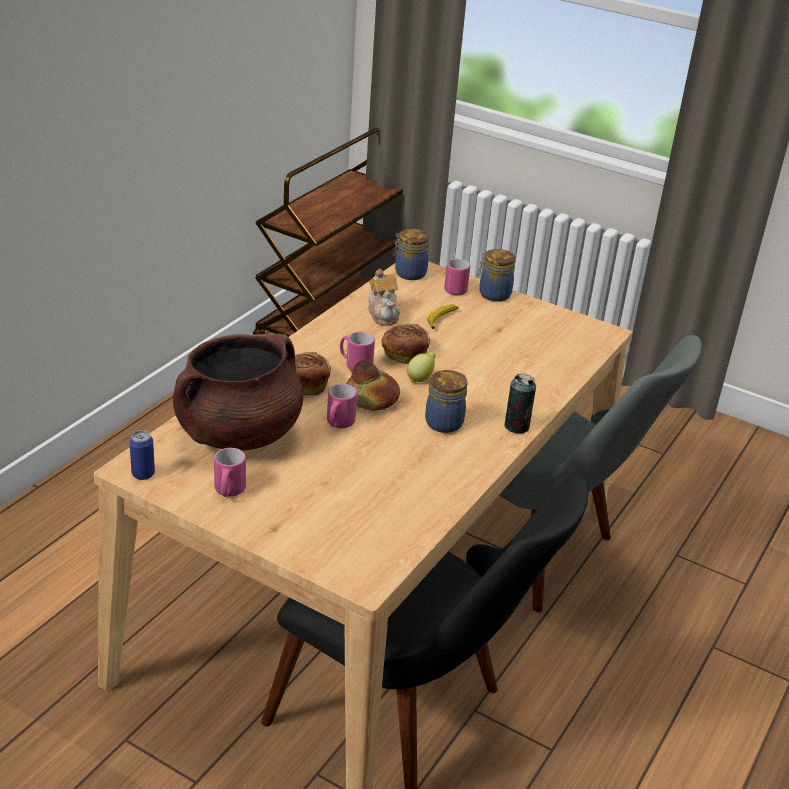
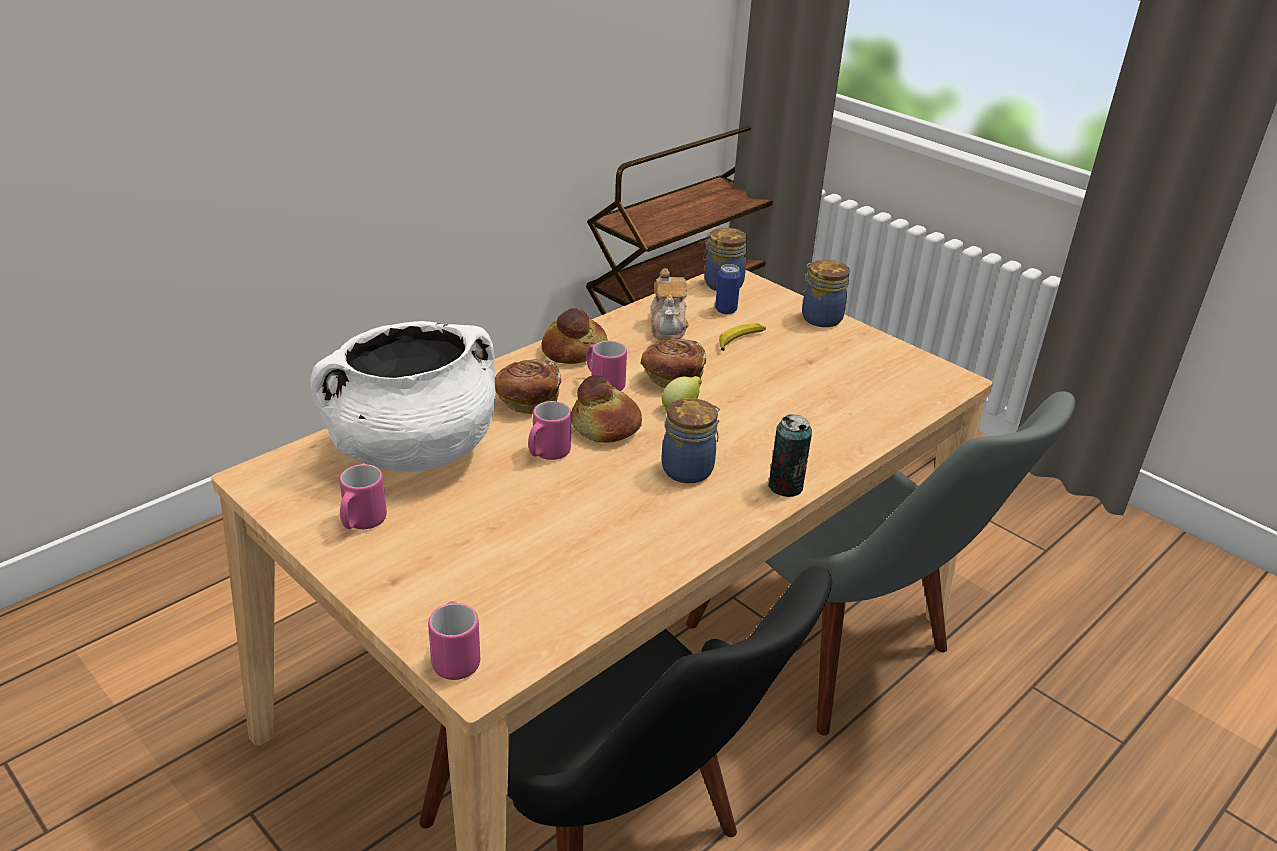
camera: 15 degrees right, 0 degrees up
can [129,430,155,480] -> can moved to [715,264,741,314]
brown cooking pot [173,334,304,451] -> white cooking pot [310,321,496,472]
pink mug [444,259,470,295] -> pink mug moved to [428,601,480,680]
none -> bread [541,308,608,364]

